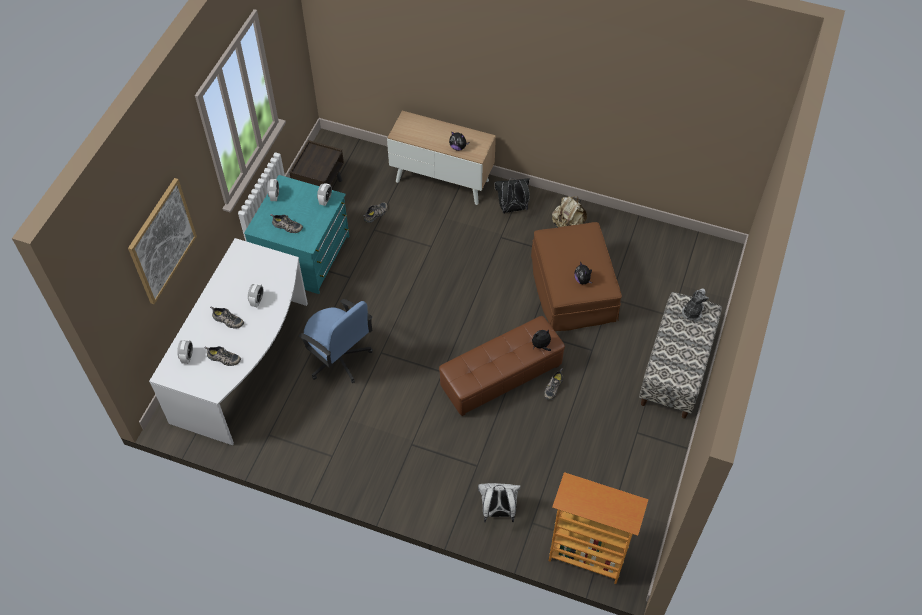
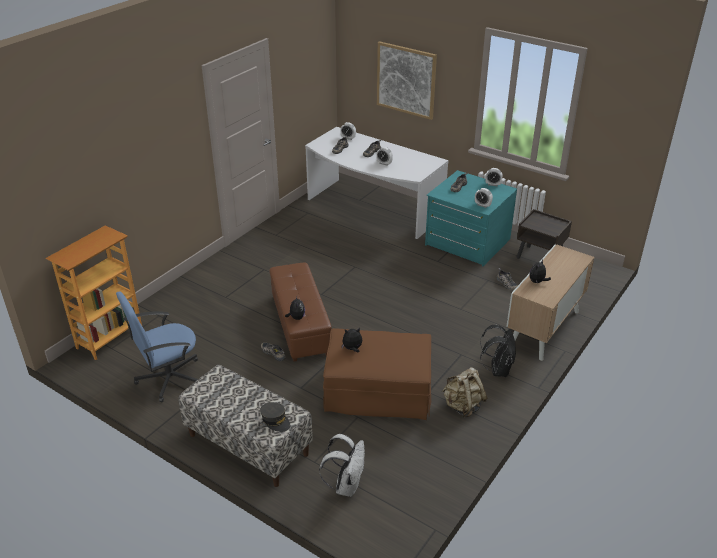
camera: 105 degrees right, 20 degrees down
blue office chair [298,299,373,383] -> blue office chair moved to [116,291,198,402]
white backpack [478,483,520,522] -> white backpack moved to [319,434,365,497]
plush toy [682,288,709,321] -> grey cap [260,402,290,432]

